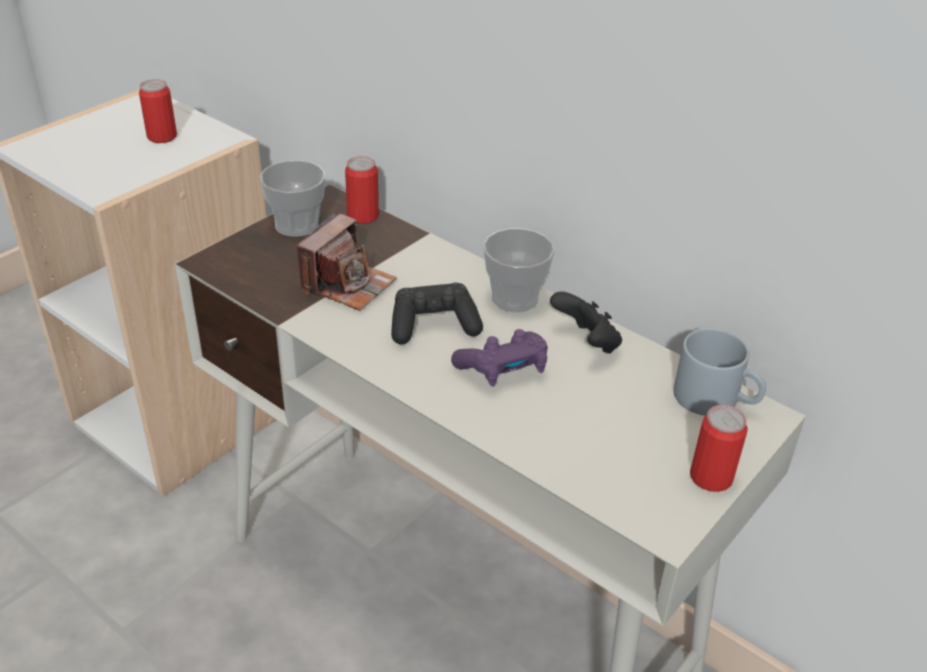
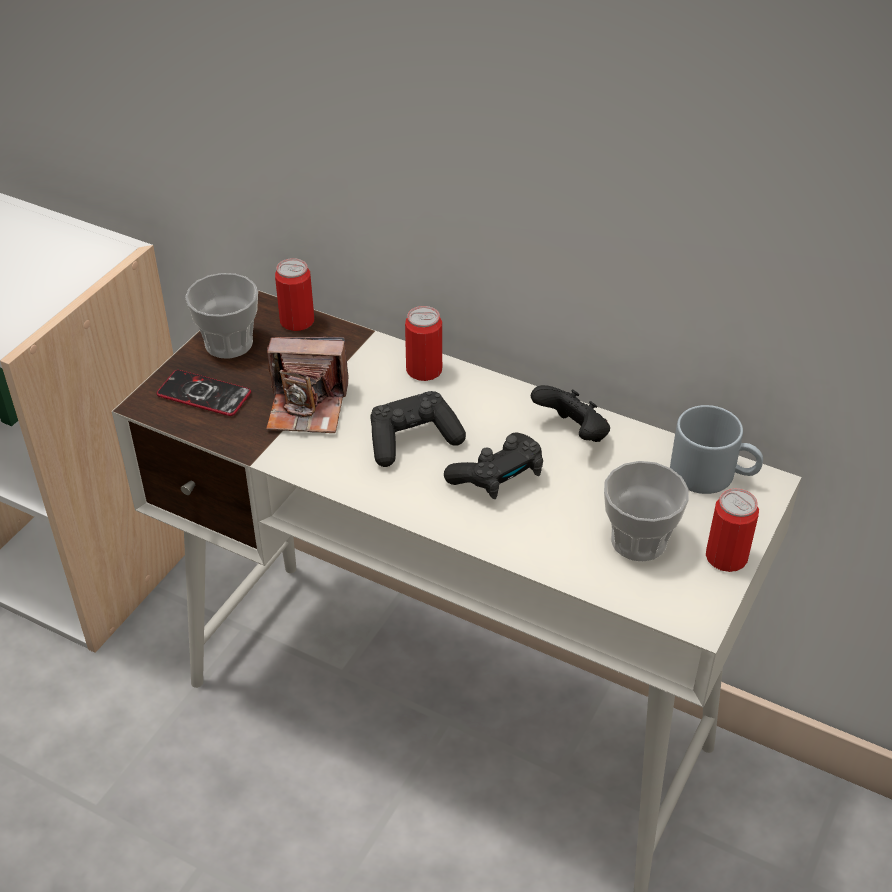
camera: 10 degrees left, 5 degrees up
can [139,79,177,143] -> can moved to [405,306,442,381]
camera [296,213,397,311] -> camera turned 75 degrees clockwise [266,337,349,433]
purple game controller [451,329,548,387] -> black game controller [444,432,543,499]
cup [483,228,555,312] -> cup moved to [604,461,689,562]
none -> phone [156,370,251,416]

